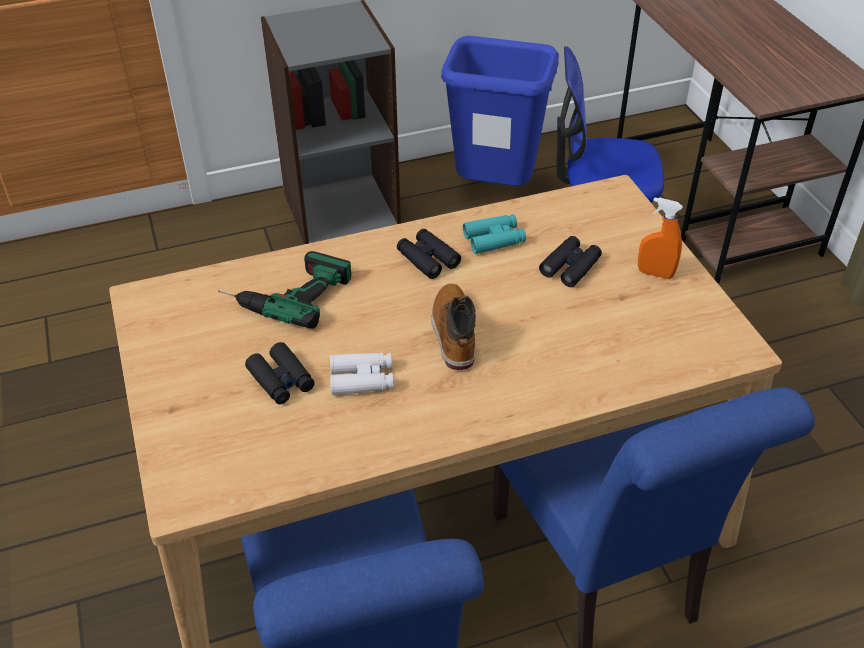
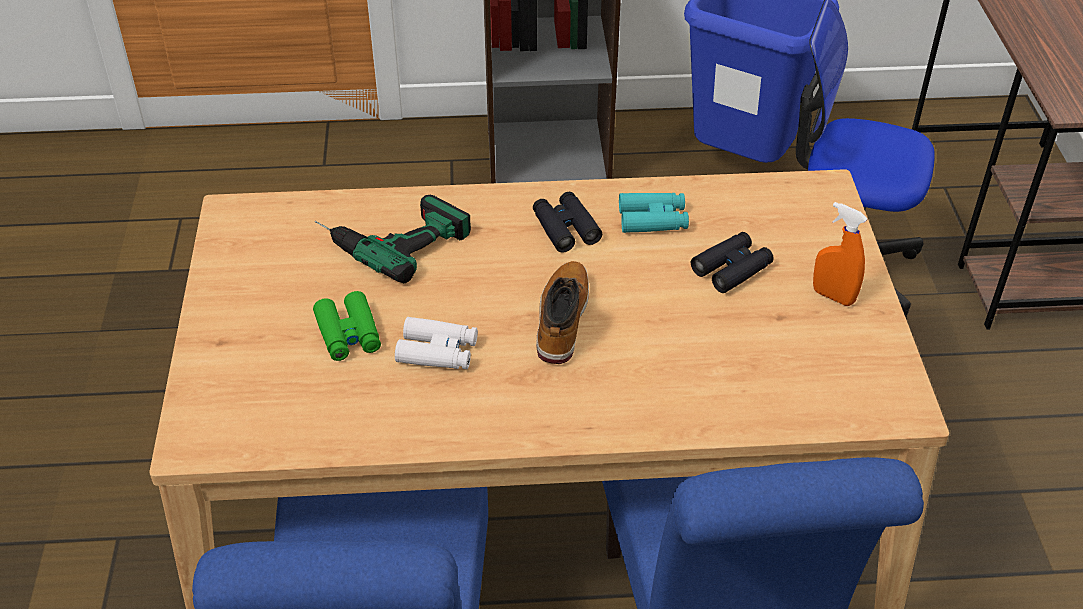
camera: 15 degrees right, 0 degrees up
black binoculars [245,342,315,404] -> green binoculars [313,291,381,361]

